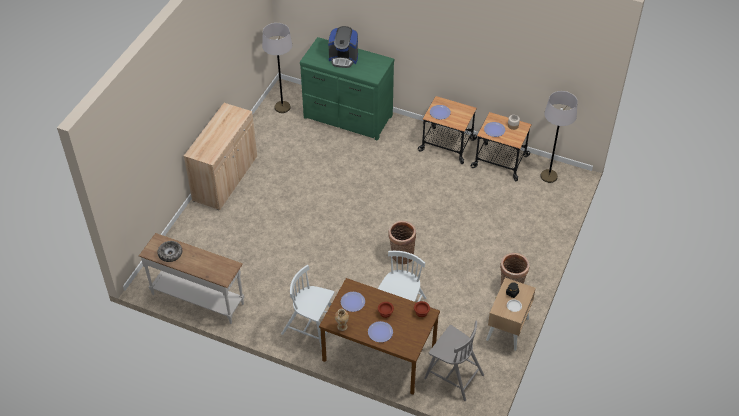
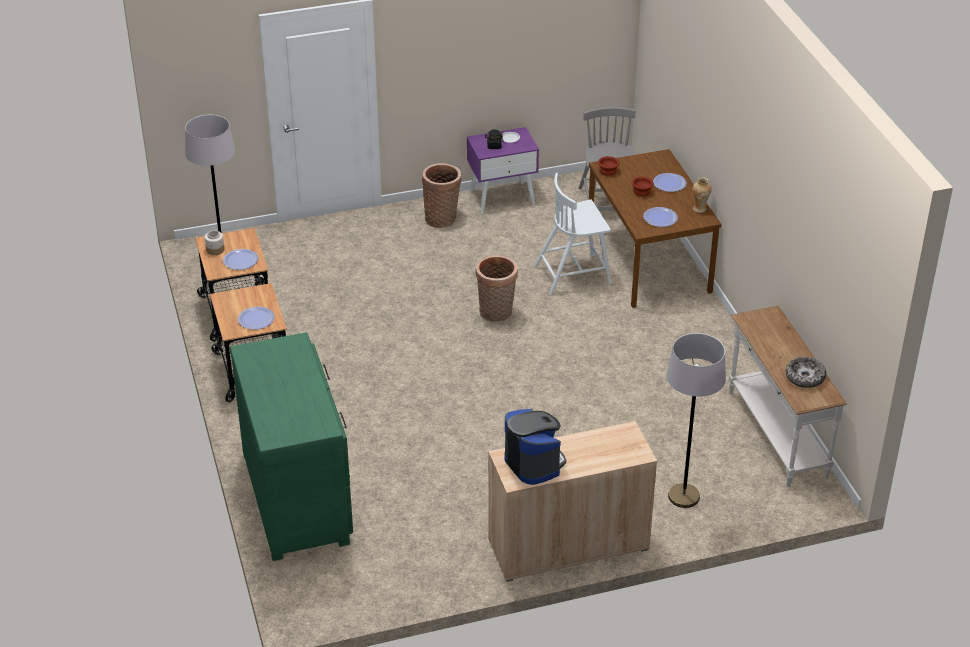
camera: 130 degrees left, 10 degrees down
grey floor lamp [262,23,292,113] -> grey floor lamp moved to [667,333,726,508]
white chair [281,265,334,350] -> none
coffee machine [328,26,358,68] -> coffee machine moved to [504,409,566,485]
beige nightstand [486,278,536,351] -> purple nightstand [467,127,539,214]

